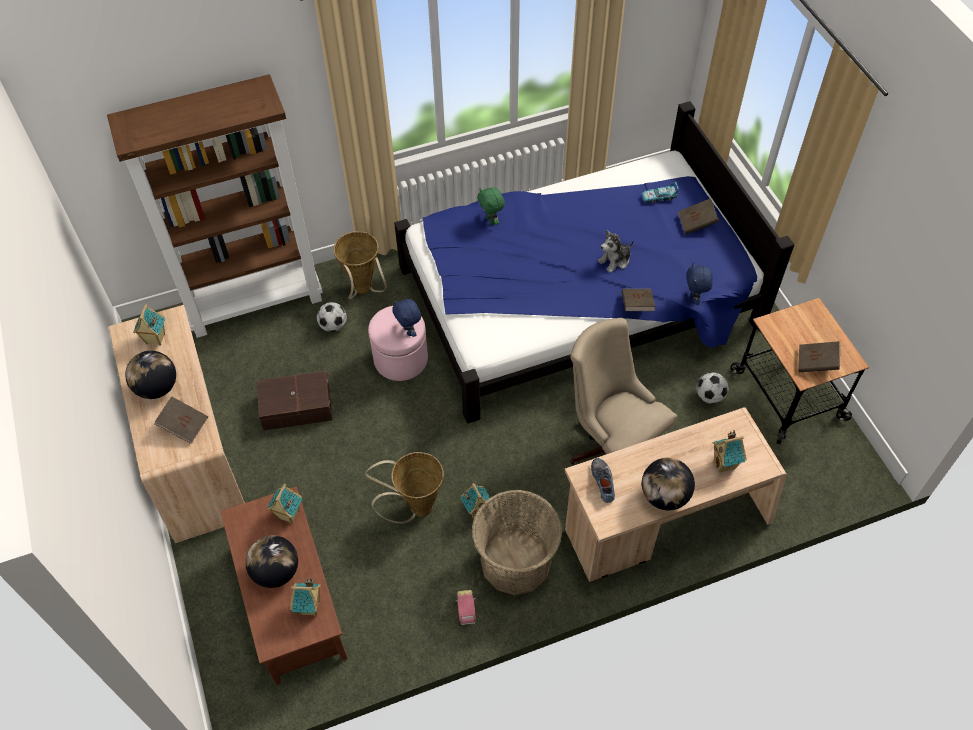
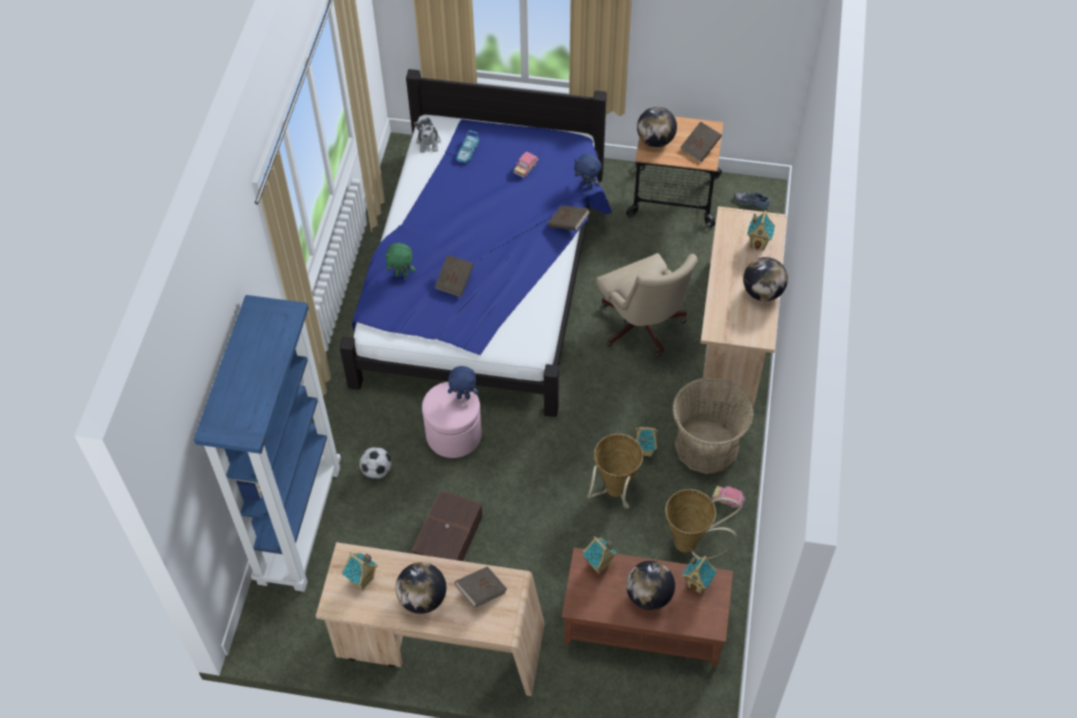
camera: 60 degrees left, 0 degrees up
brown bookcase [107,74,323,338] -> blue bookcase [194,295,341,592]
basket [333,231,387,299] -> basket moved to [665,489,741,559]
beige office chair [570,318,677,465] -> beige office chair turned 105 degrees counterclockwise [596,253,698,357]
shoe [591,458,615,503] -> shoe moved to [734,192,770,209]
plush toy [598,230,634,273] -> plush toy moved to [414,118,441,153]
brown book [678,198,719,234] -> brown book moved to [435,255,474,297]
football [696,372,728,404] -> none
none -> toy car [514,152,538,178]
none -> globe [637,107,677,147]

